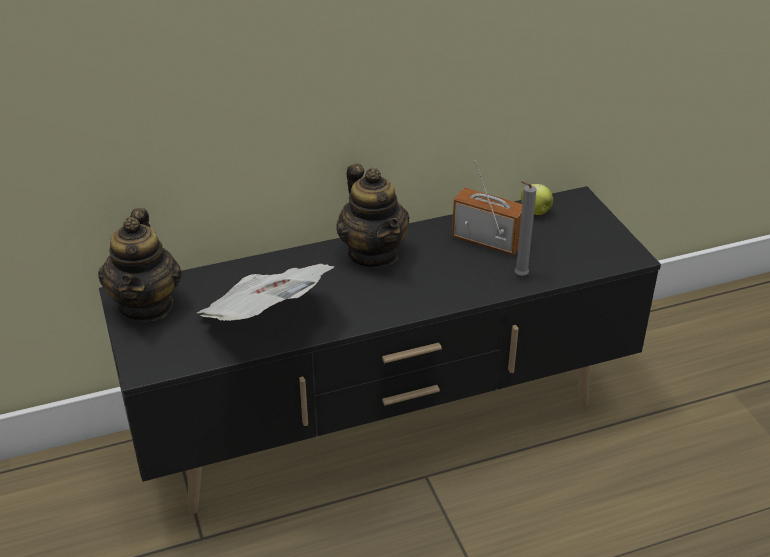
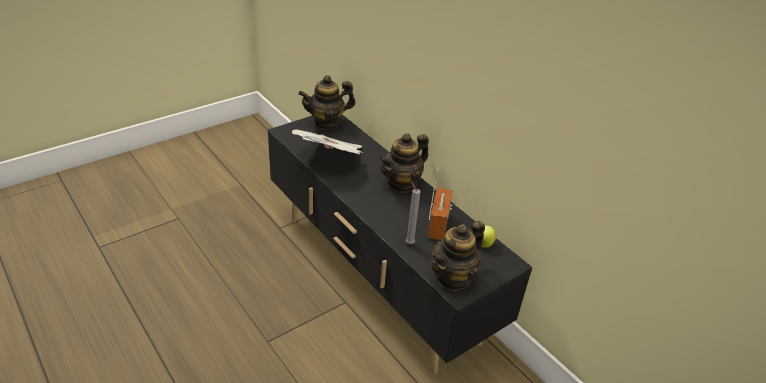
camera: 70 degrees right, 0 degrees up
none -> teapot [432,221,485,291]

